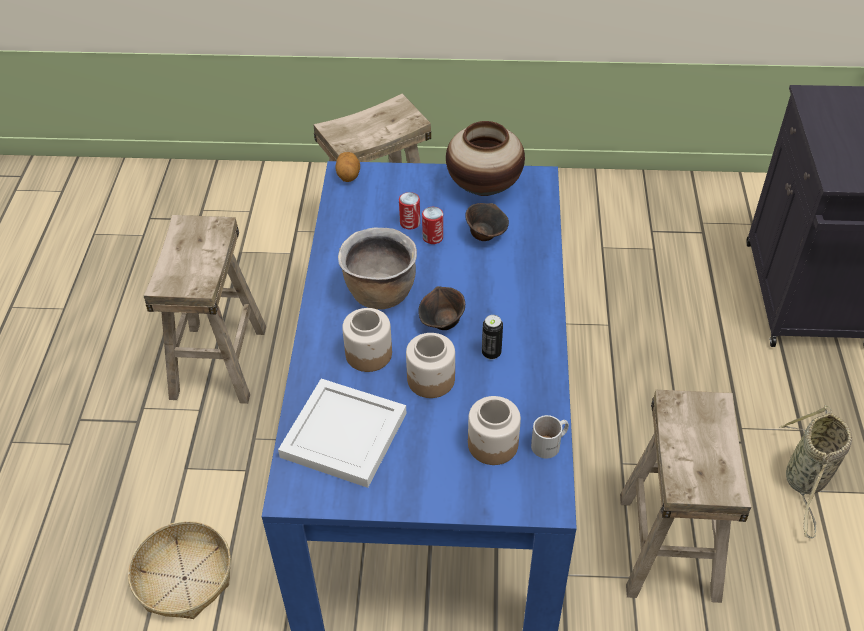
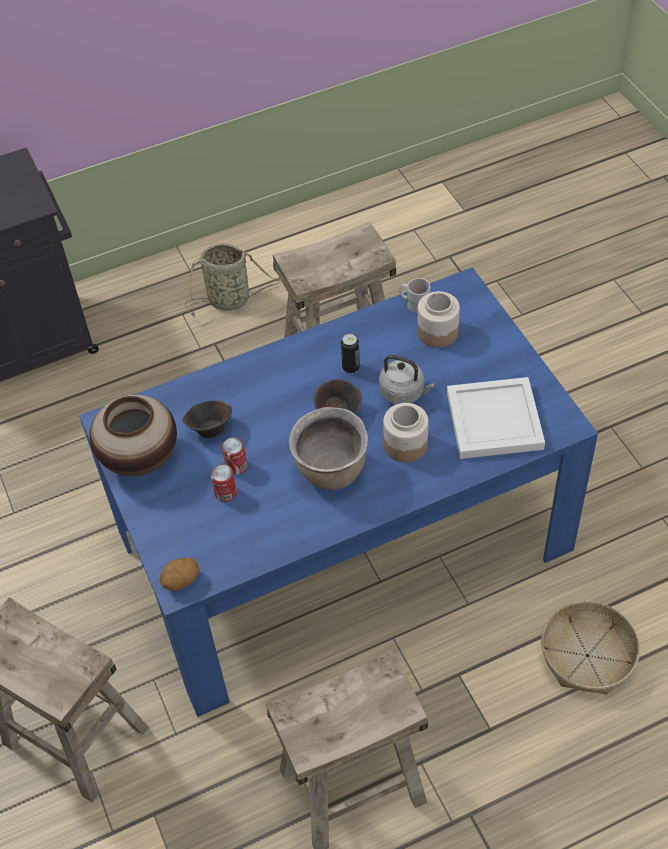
camera: 115 degrees left, 5 degrees up
jar [406,333,455,398] -> grey kettle [379,355,434,404]

